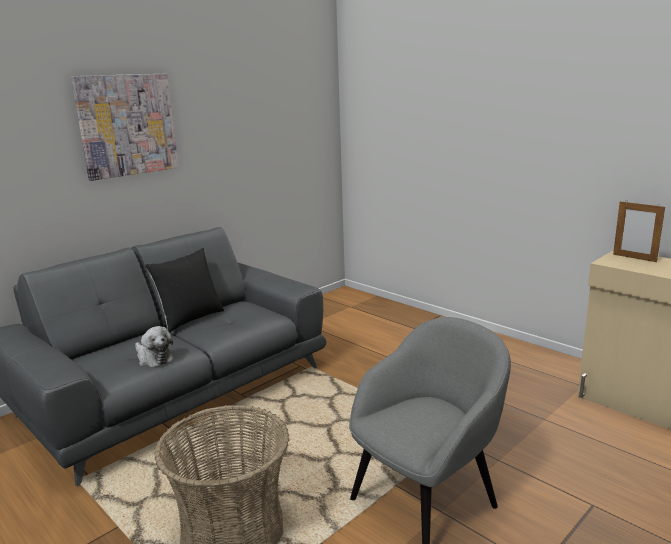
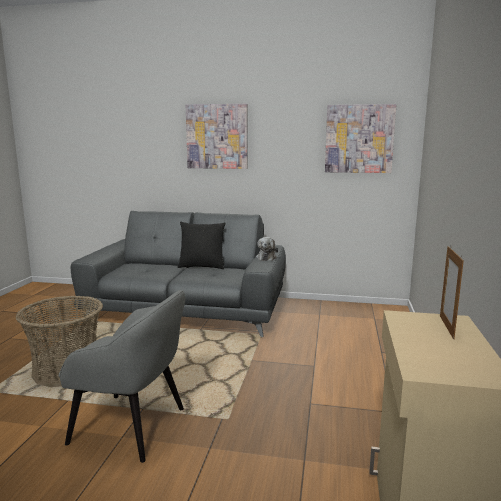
camera: 55 degrees right, 5 degrees down
plush toy [135,326,173,367] -> plush toy moved to [256,237,278,261]
none -> picture [325,104,397,173]

